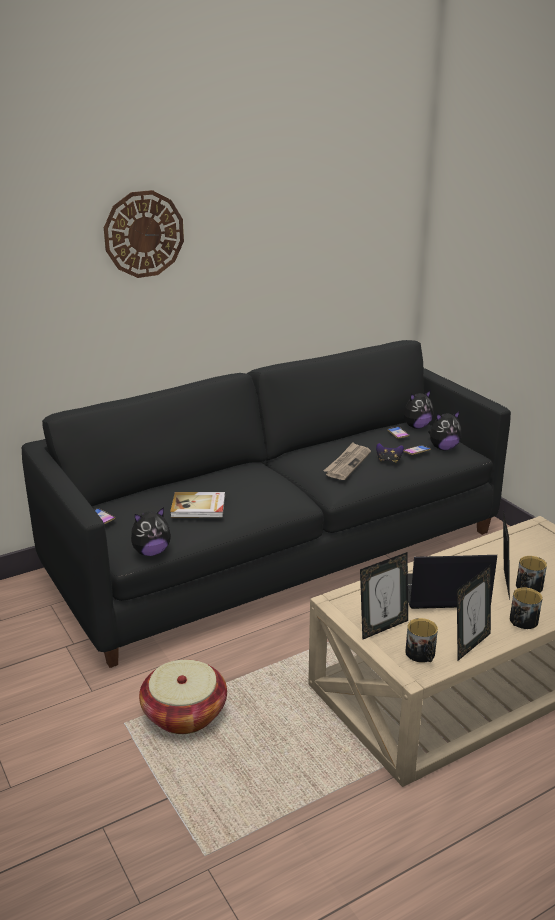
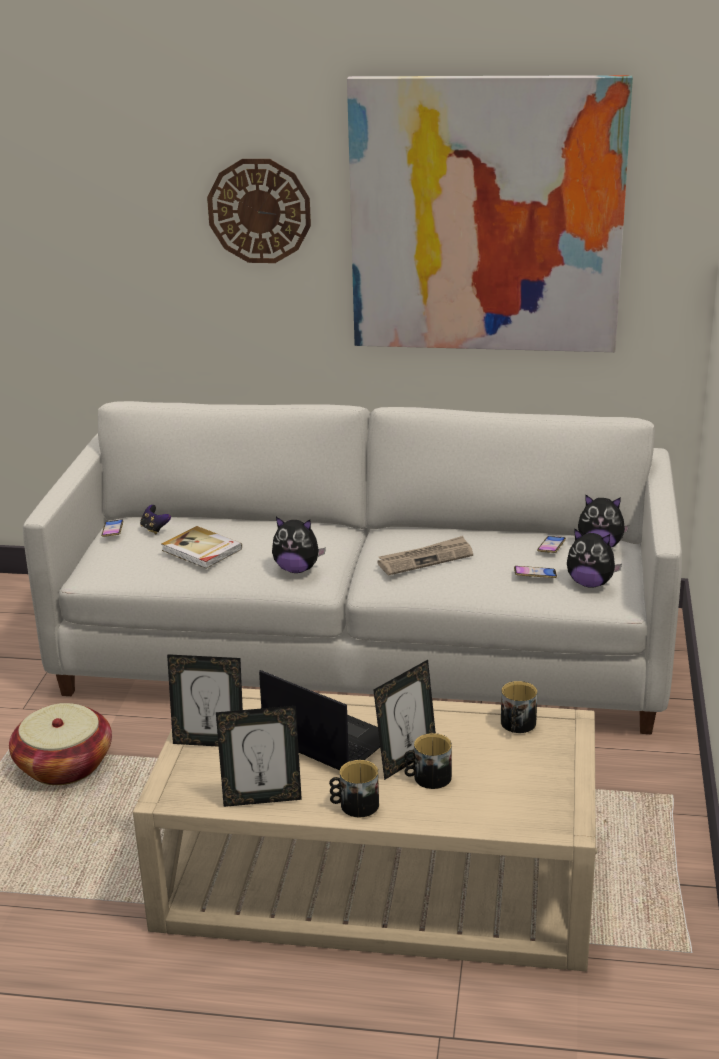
camera: 40 degrees right, 0 degrees up
black sofa [22,340,511,668] -> white sofa [23,401,682,734]
plush toy [131,507,171,556] -> plush toy moved to [272,517,326,573]
game controller [376,443,404,463] -> game controller moved to [140,505,171,534]
mug [405,618,438,663] -> mug moved to [501,681,537,733]
none -> picture [347,75,633,352]

